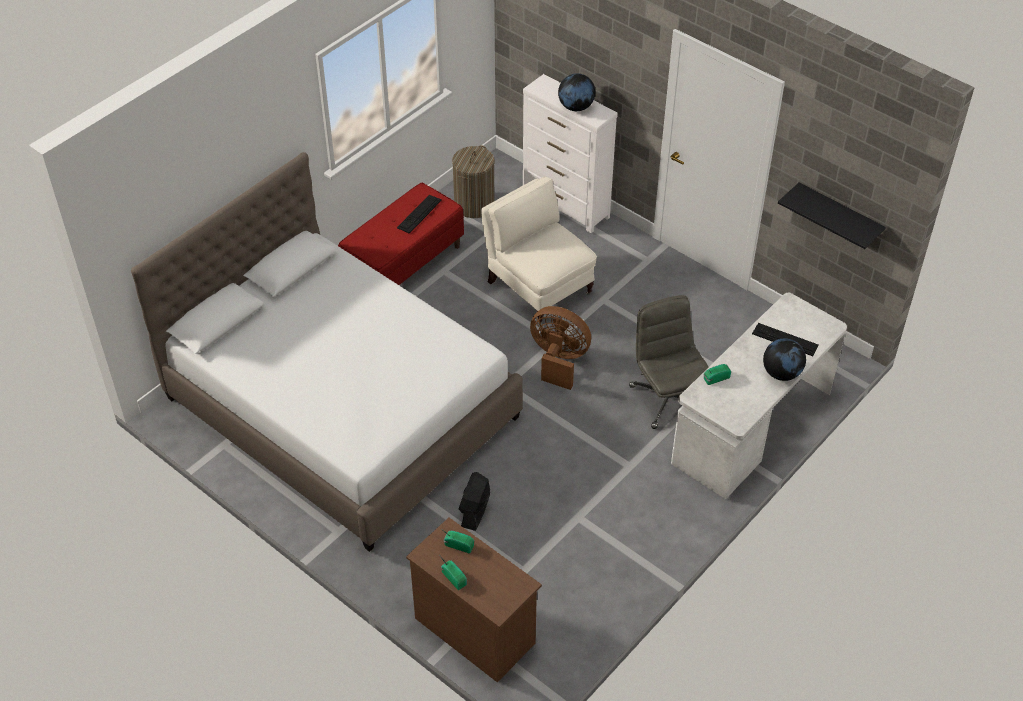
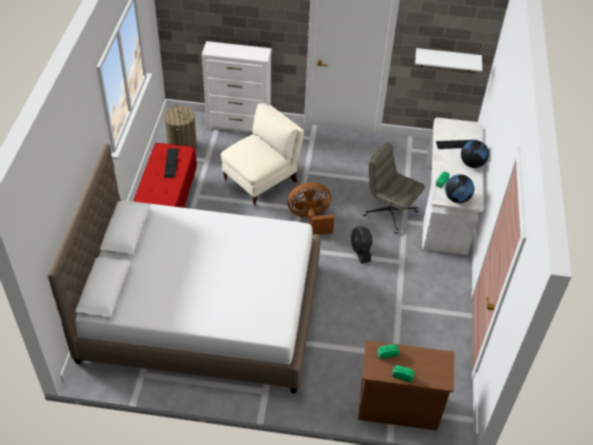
camera: 35 degrees left, 0 degrees up
black fan [459,472,490,531] -> black fan moved to [351,226,373,264]
beige armchair [481,176,597,324] -> beige armchair turned 120 degrees clockwise [221,103,304,206]
globe [558,73,595,111] -> globe moved to [445,174,474,203]
black shelf [778,183,886,249] -> white shelf [415,48,482,72]

